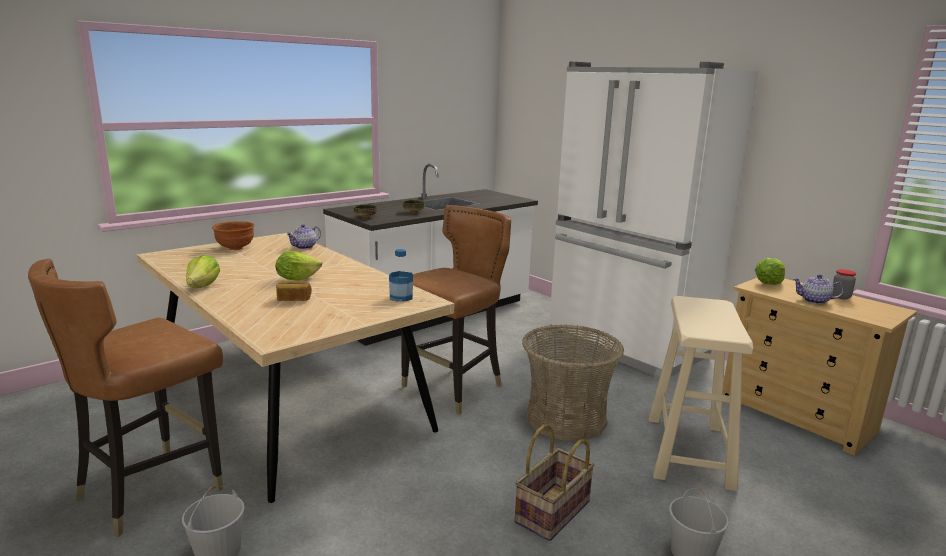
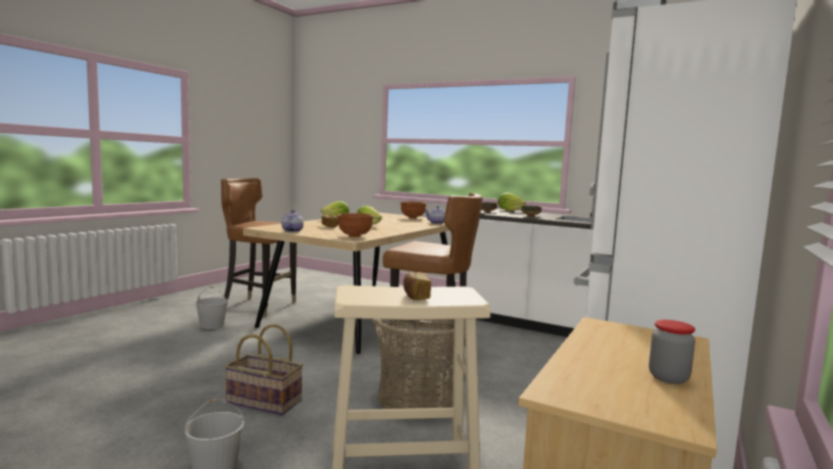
camera: 70 degrees right, 10 degrees down
bottle [389,249,413,302] -> brown bowl [337,213,374,237]
lettuce [755,258,785,285] -> lettuce moved to [498,192,526,211]
teapot [793,274,844,304] -> teapot moved to [281,210,304,232]
none -> bread [403,272,431,300]

